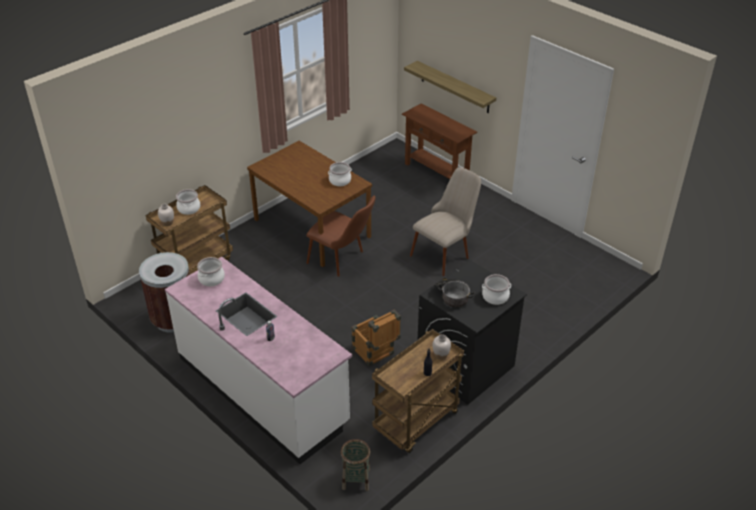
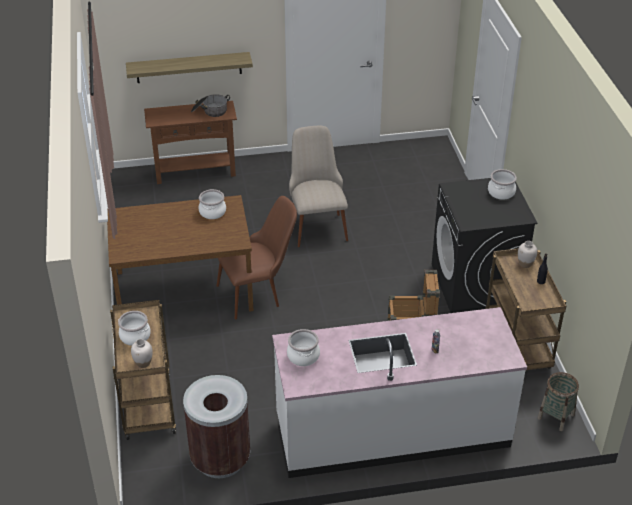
camera: 55 degrees left, 0 degrees up
cooking pot [434,277,475,307] -> cooking pot moved to [191,94,230,117]

